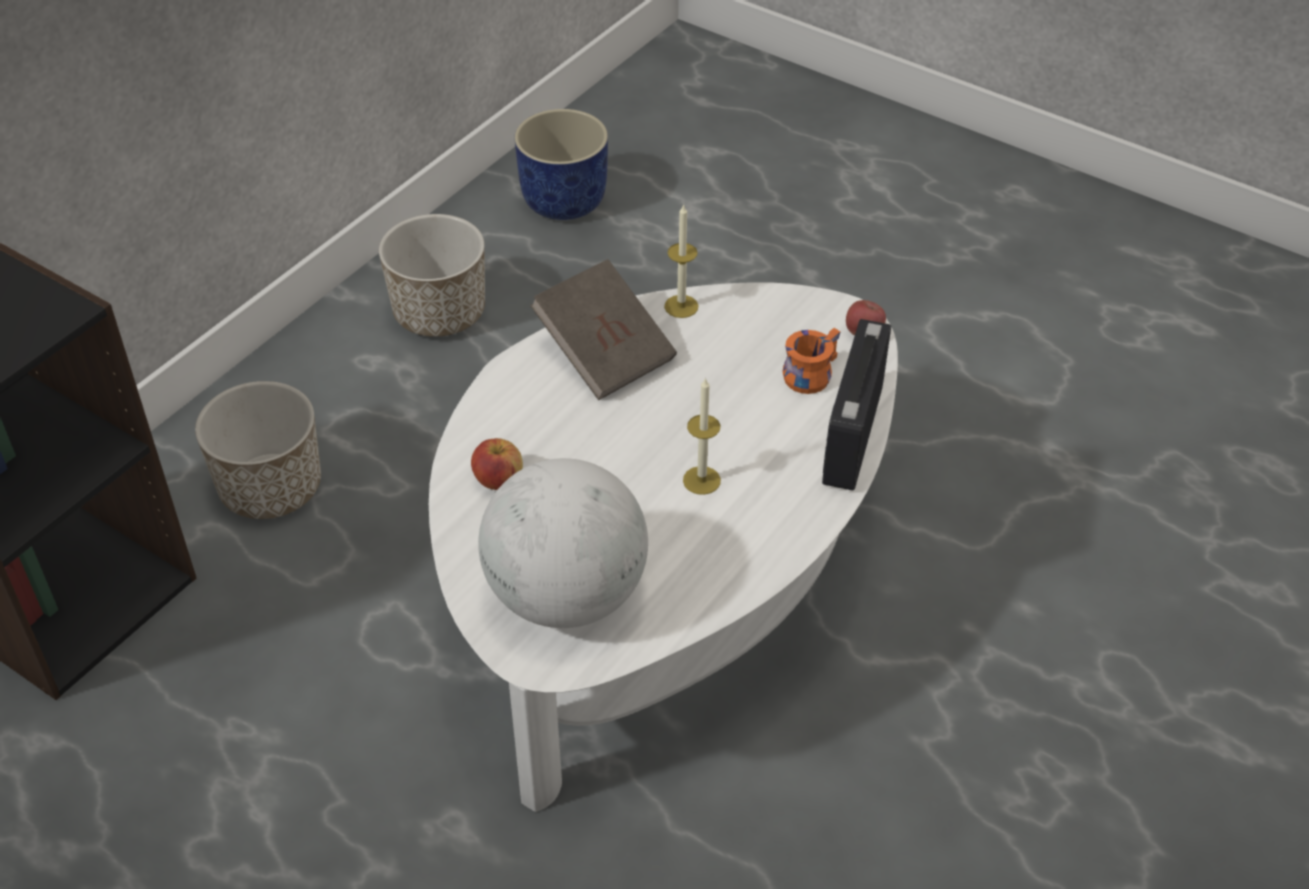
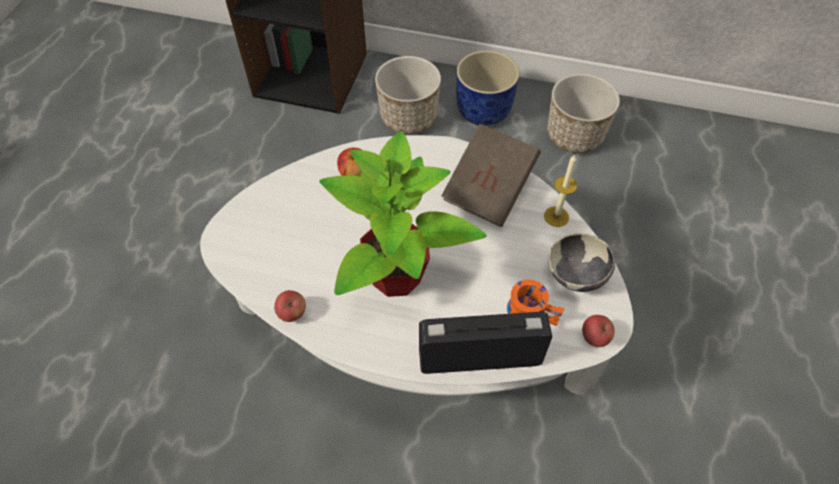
camera: 70 degrees right, 10 degrees up
globe [478,458,648,628] -> none
blue planter [514,109,608,220] -> blue planter moved to [456,51,519,126]
candle [683,377,721,495] -> potted plant [319,131,487,297]
none -> apple [274,290,306,322]
none -> bowl [548,233,615,292]

